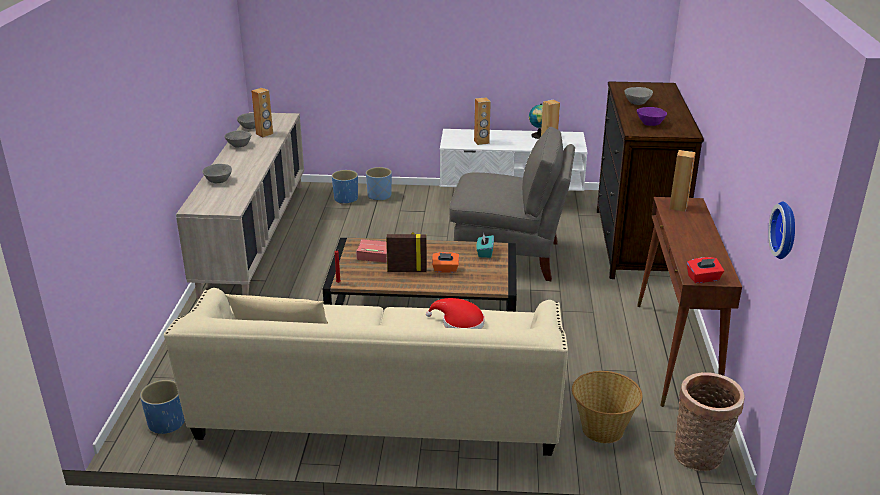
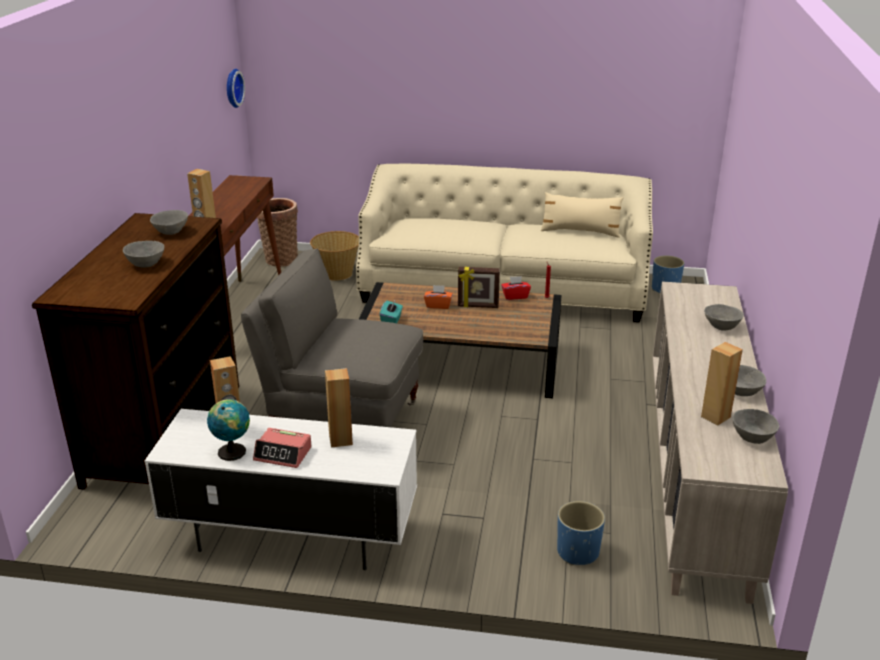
camera: 175 degrees left, 0 degrees up
alarm clock [356,239,387,263] -> alarm clock moved to [253,428,312,468]
blue planter [366,167,392,201] -> none
red hat [426,298,485,329] -> none
purple bowl [637,107,667,126] -> grey bowl [150,210,188,235]
red tissue box [687,257,724,283] -> red tissue box moved to [501,276,531,300]

